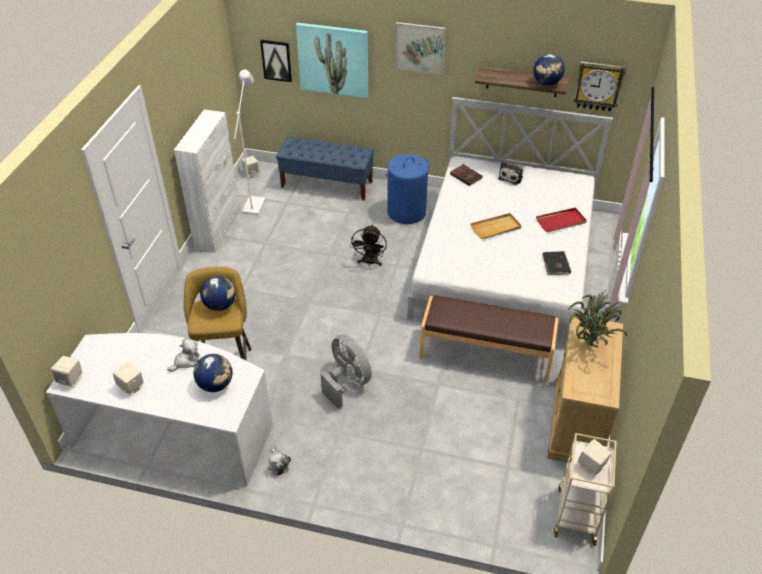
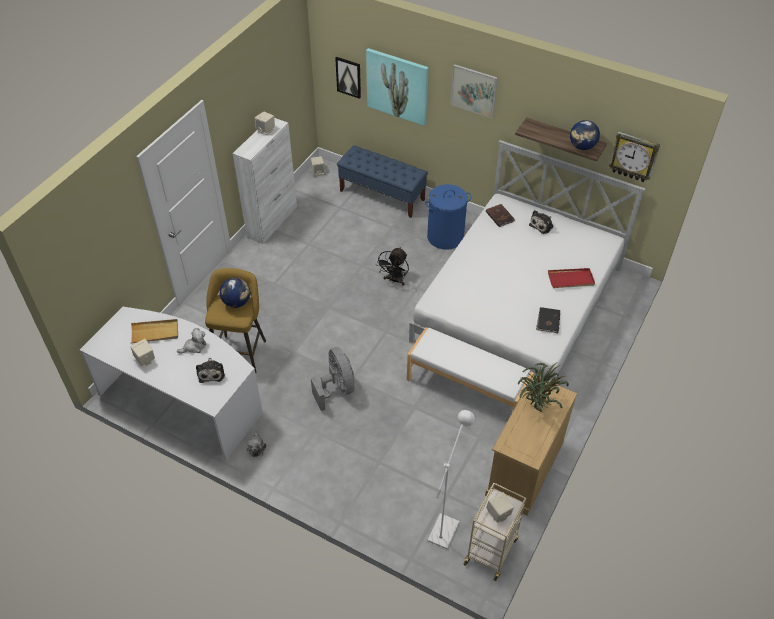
camera: 15 degrees right, 5 degrees up
beige speaker [51,356,82,387] -> beige speaker moved to [255,112,275,135]
globe [194,354,233,392] -> plush toy [196,358,225,383]
white floor lamp [234,70,266,215] -> white floor lamp moved to [428,410,475,549]
brown bench [419,295,559,382] -> white bench [407,327,534,410]
beige tray [470,213,522,239] -> beige tray moved to [131,319,178,343]

